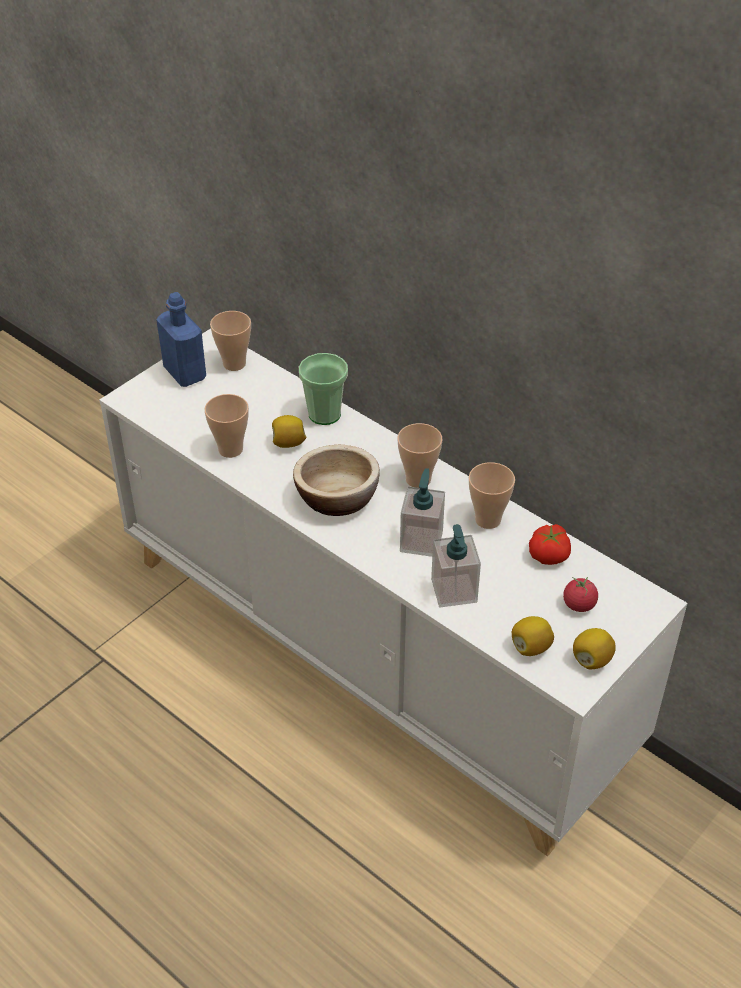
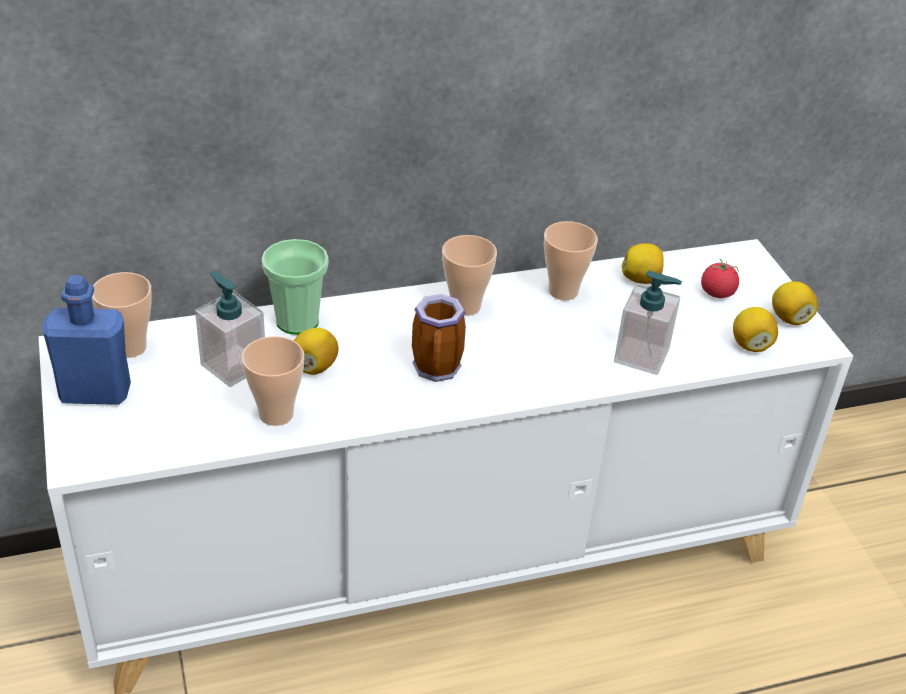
camera: 60 degrees left, 5 degrees down
bowl [293,445,380,516] -> mug [412,294,466,382]
soap dispenser [400,468,445,557] -> soap dispenser moved to [195,271,265,387]
tomato [529,524,571,565] -> lemon [621,243,664,284]

